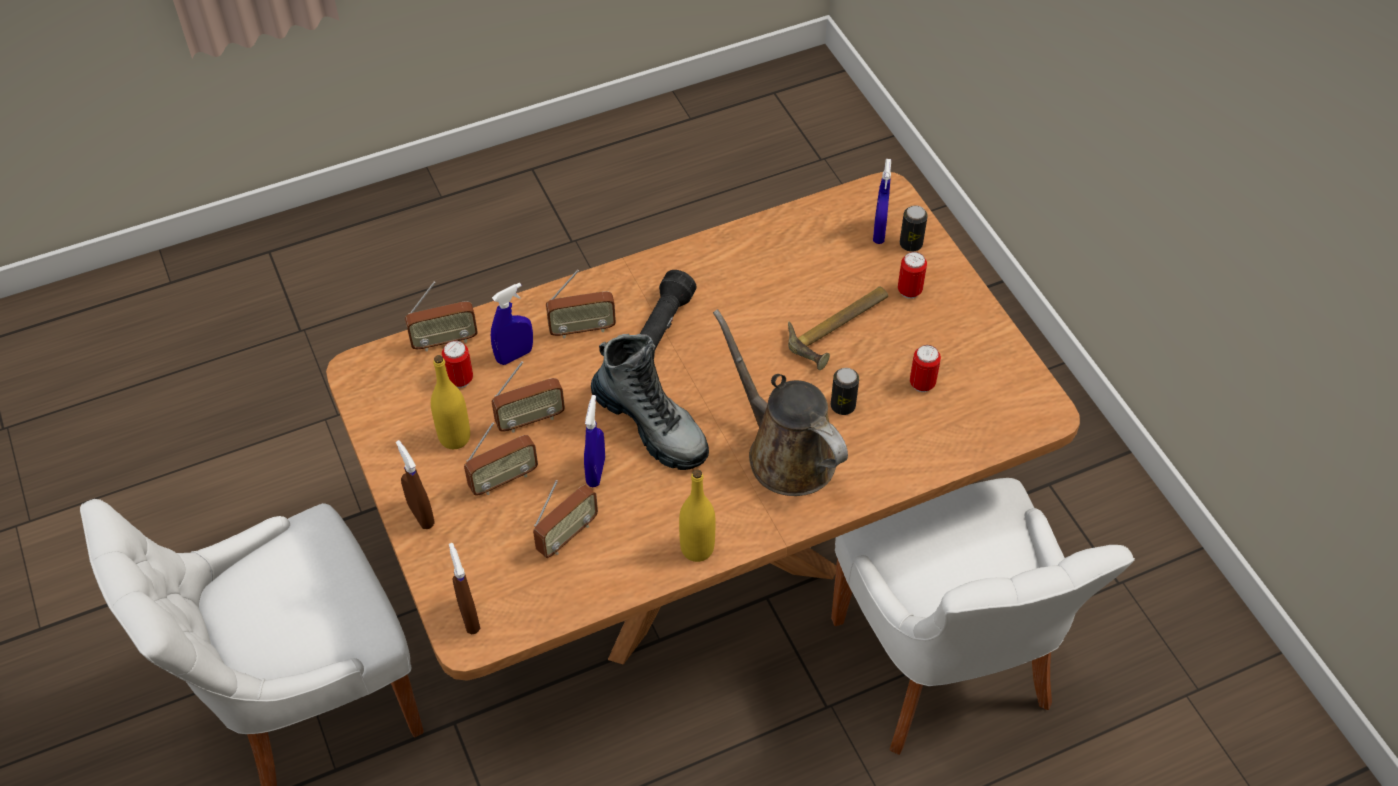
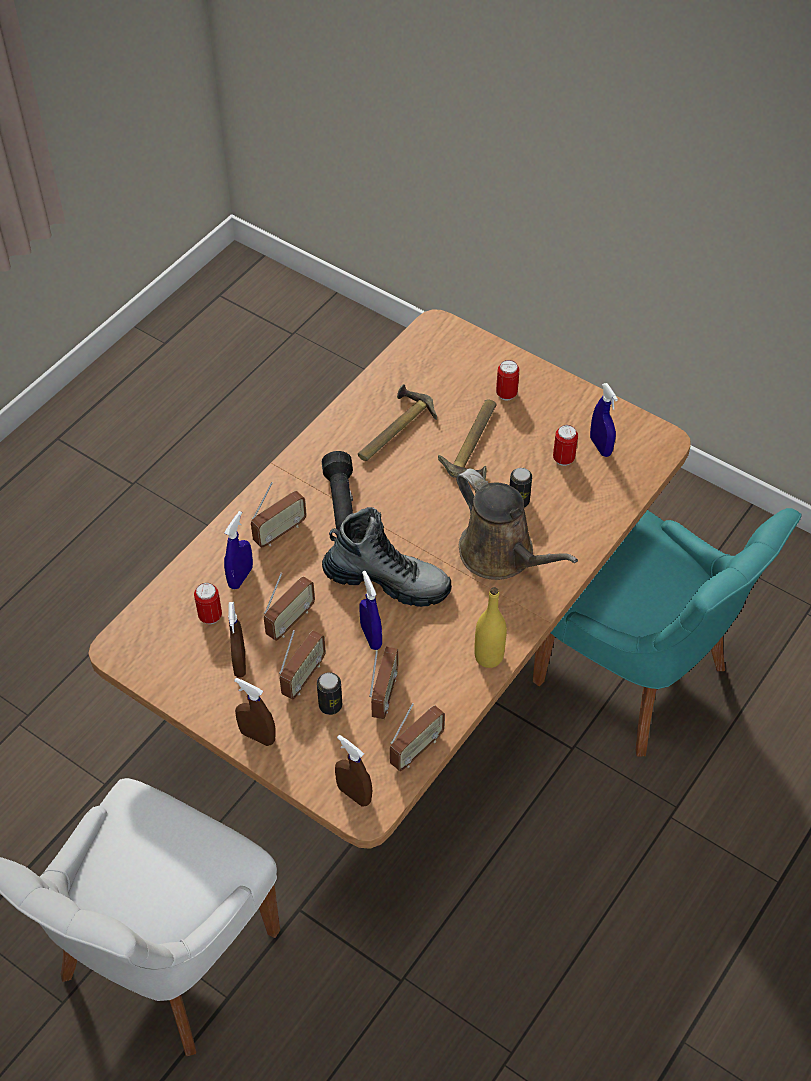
camera: 30 degrees left, 0 degrees up
radio [405,282,478,352] -> radio moved to [390,703,445,771]
yellow bottle [431,355,470,449] -> brown spray bottle [228,602,246,678]
brown watering can [713,309,848,496] -> brown watering can turned 150 degrees counterclockwise [456,468,578,580]
white chair [831,478,1135,755] -> turquoise chair [533,508,802,757]
blue spray bottle [873,159,891,244] -> blue spray bottle moved to [590,383,618,457]
can [900,205,928,252] -> can moved to [317,672,342,715]
none -> hammer [358,384,437,461]

